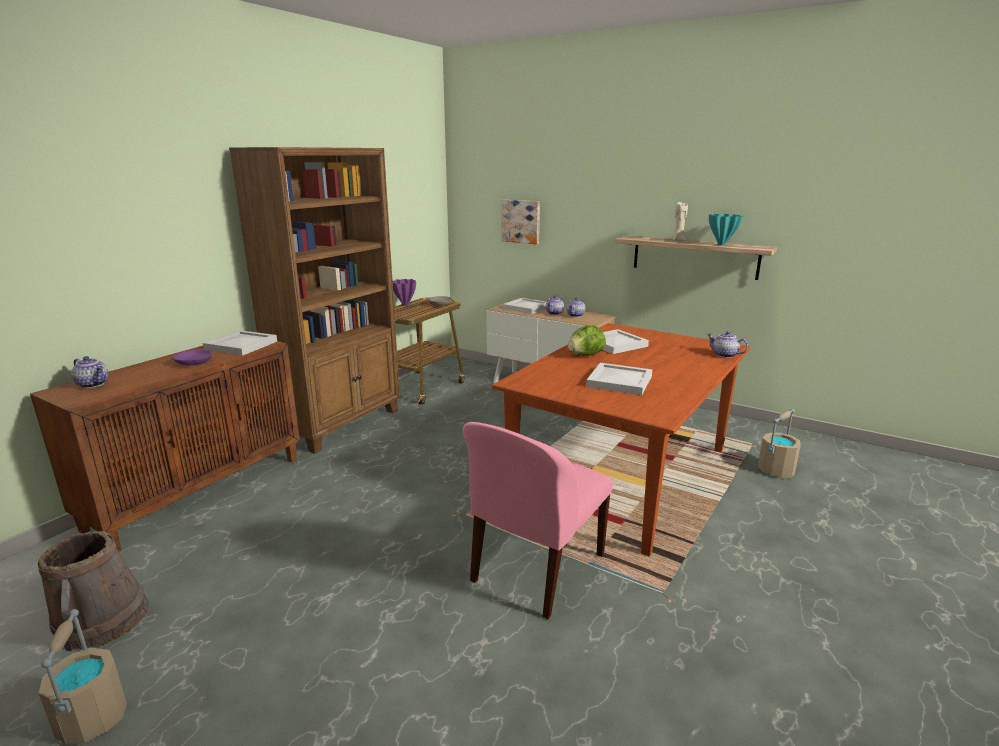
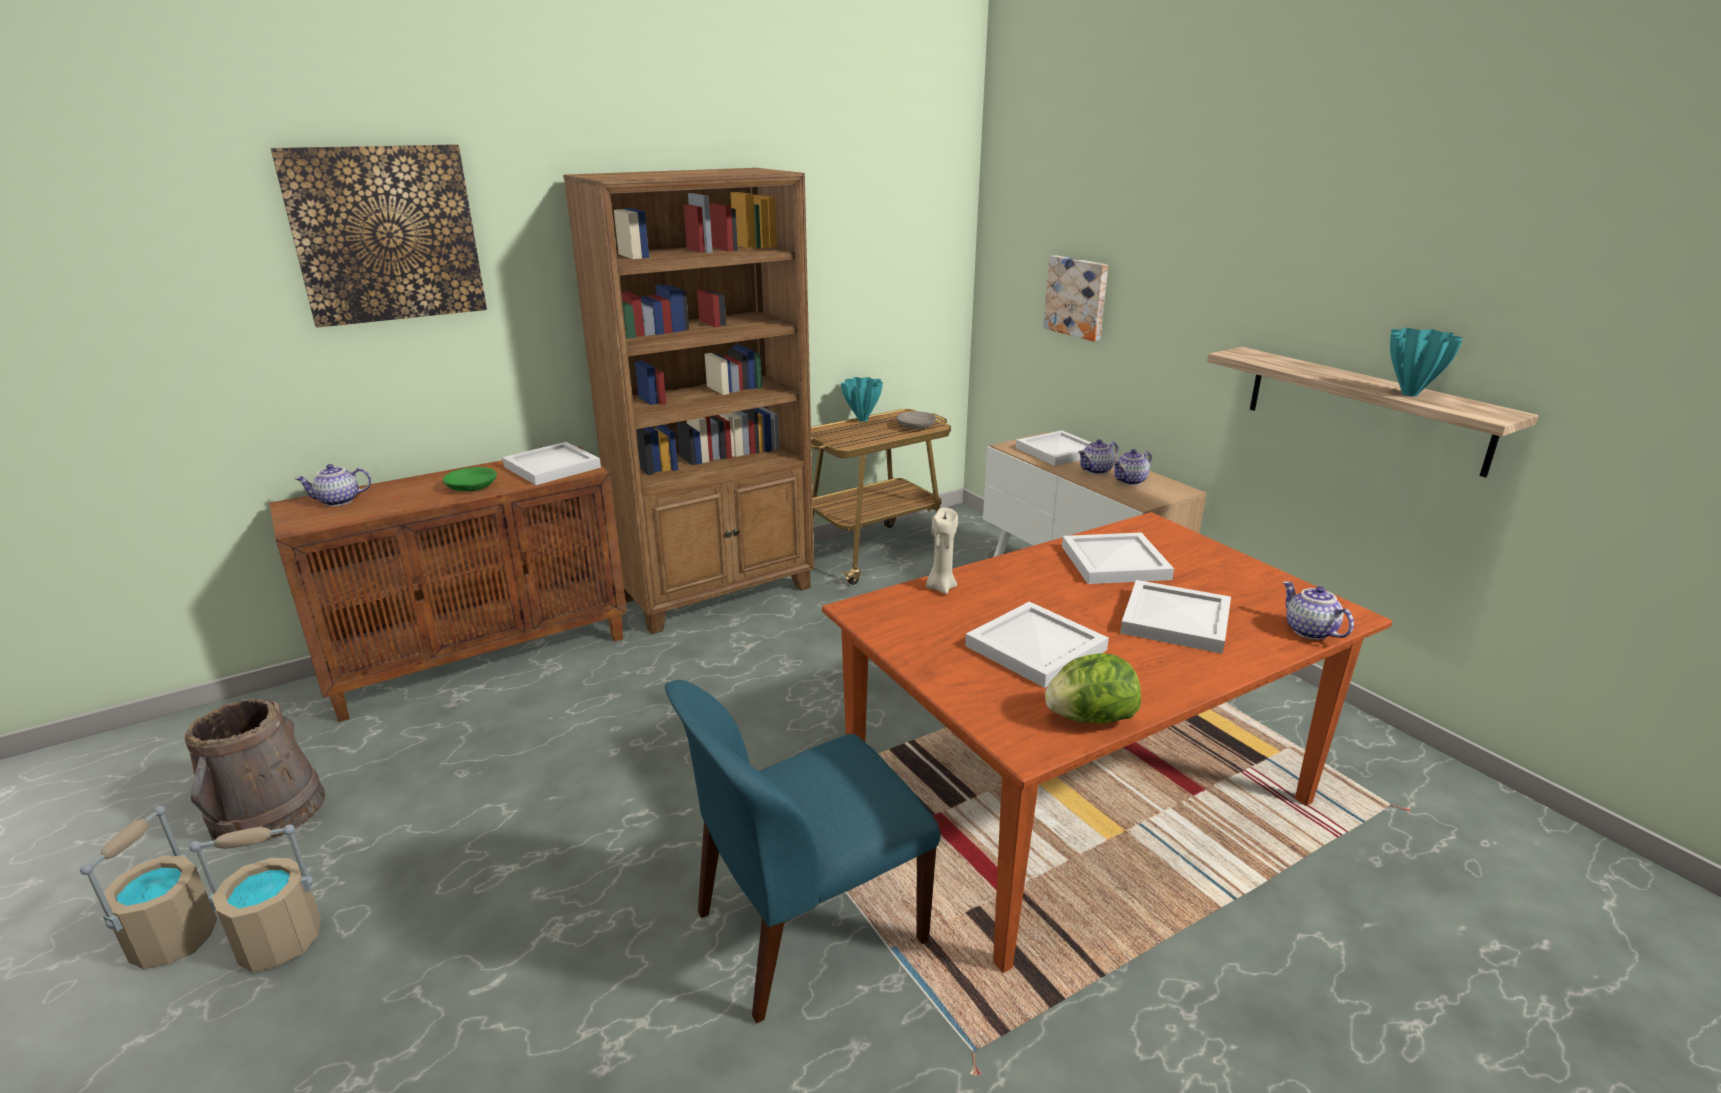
camera: 25 degrees right, 5 degrees up
teapot [71,356,109,388] -> teapot turned 105 degrees clockwise [295,464,371,506]
purple bowl [173,349,213,365] -> green bowl [443,467,497,491]
purple vase [393,279,416,306] -> turquoise vase [841,377,883,422]
pink chair [463,422,613,619] -> blue chair [665,680,941,1023]
lettuce [568,325,606,356] -> lettuce moved to [1045,653,1141,724]
beige candle [673,202,688,241] -> beige candle moved to [926,507,958,594]
beige bucket [758,409,801,478] -> beige bucket moved to [189,824,321,973]
none -> picture [270,144,487,328]
none -> white tray [1120,580,1231,654]

